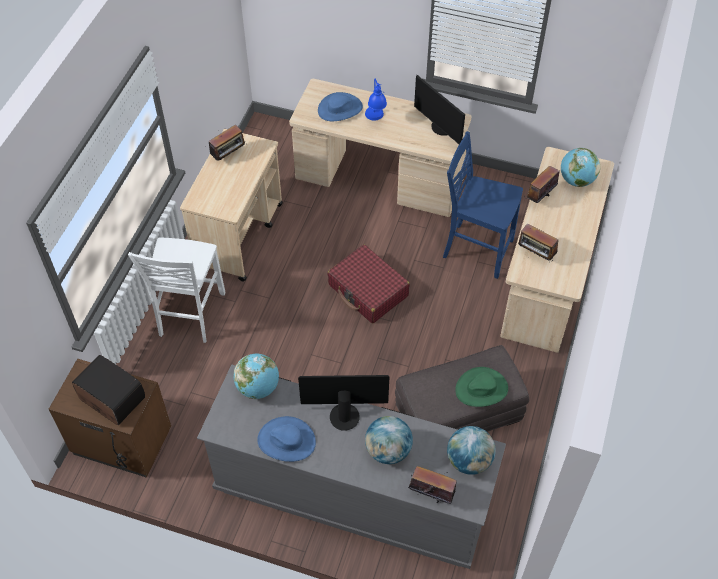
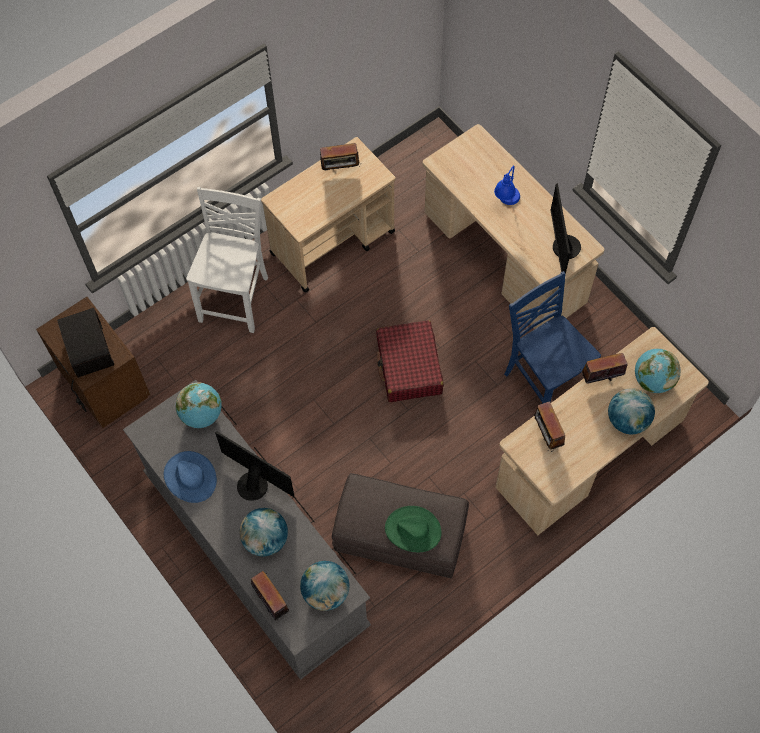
camera: 35 degrees right, 10 degrees up
white chair [128,238,225,343] -> white chair turned 150 degrees clockwise [186,187,268,333]
blue hat [318,92,363,121] -> none
none -> globe [608,388,655,434]

